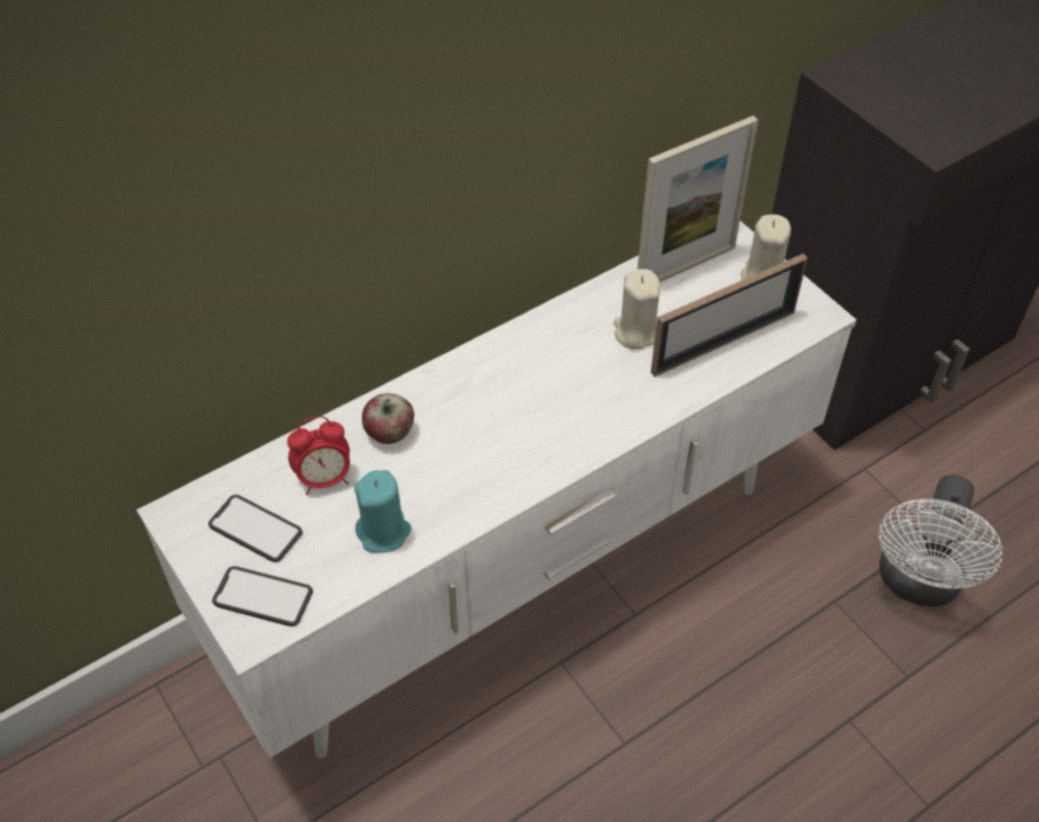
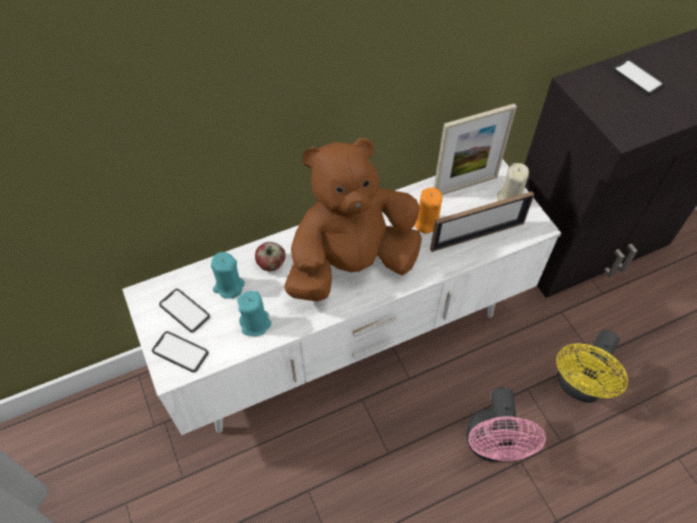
camera: 10 degrees right, 5 degrees up
alarm clock [287,416,350,495] -> turquoise candle [211,252,245,299]
beige candle [614,269,661,349] -> orange candle [415,188,442,233]
white fan [879,474,1003,607] -> yellow fan [556,330,628,402]
none -> brown plush toy [284,138,422,302]
none -> pink fan [466,387,546,462]
none -> phone [613,59,664,95]

